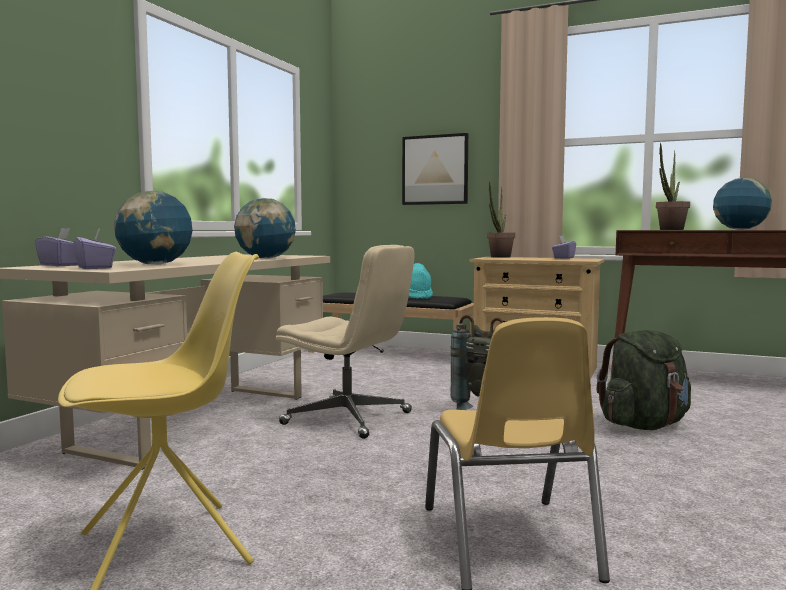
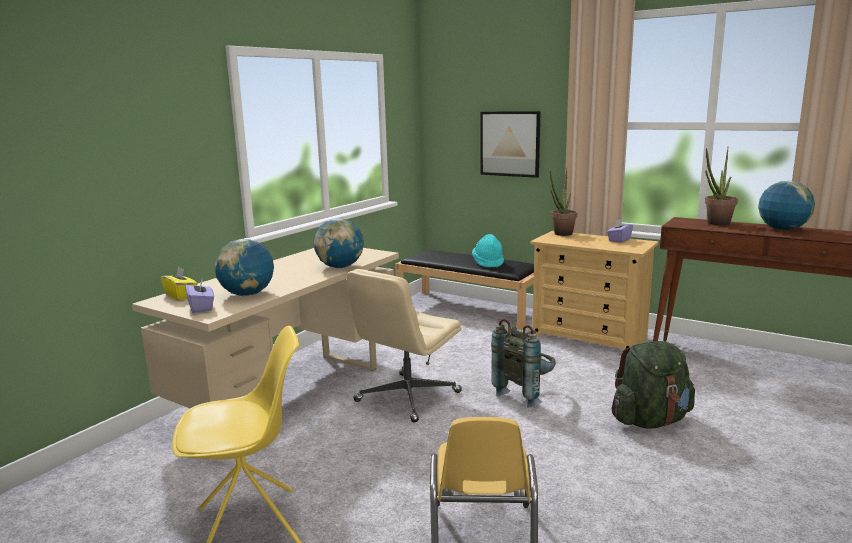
camera: 10 degrees right, 10 degrees up
purple tissue box [35,228,78,266] -> yellow tissue box [161,267,197,300]
beige office chair [276,245,414,439] -> beige office chair turned 90 degrees clockwise [347,269,462,423]

